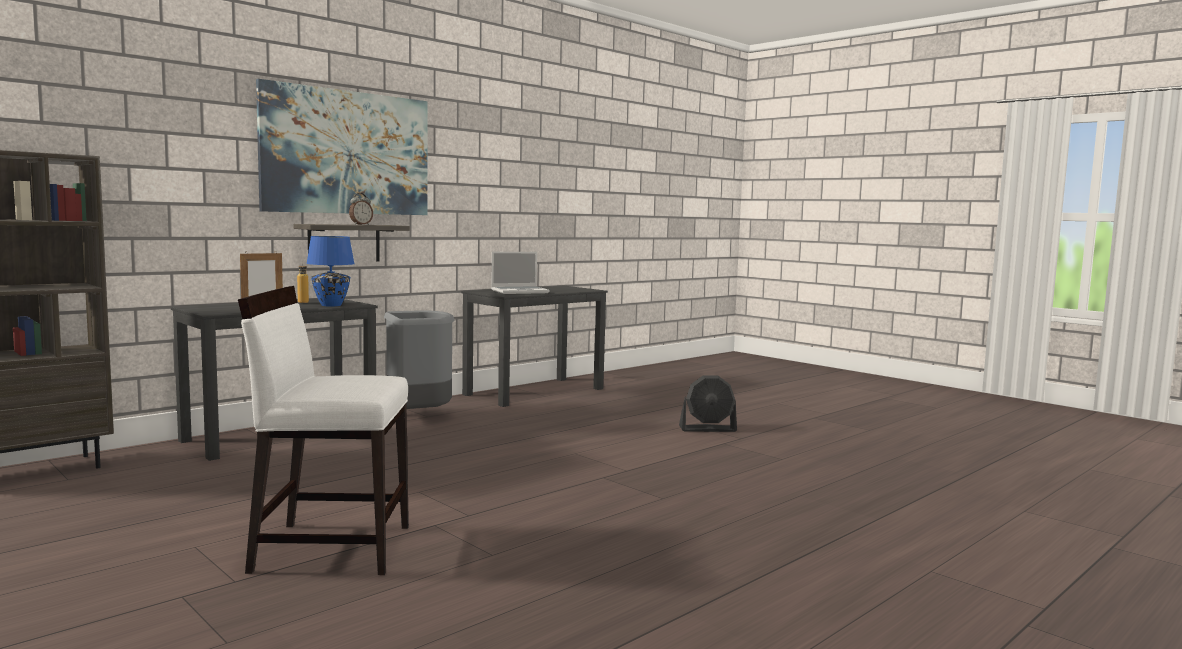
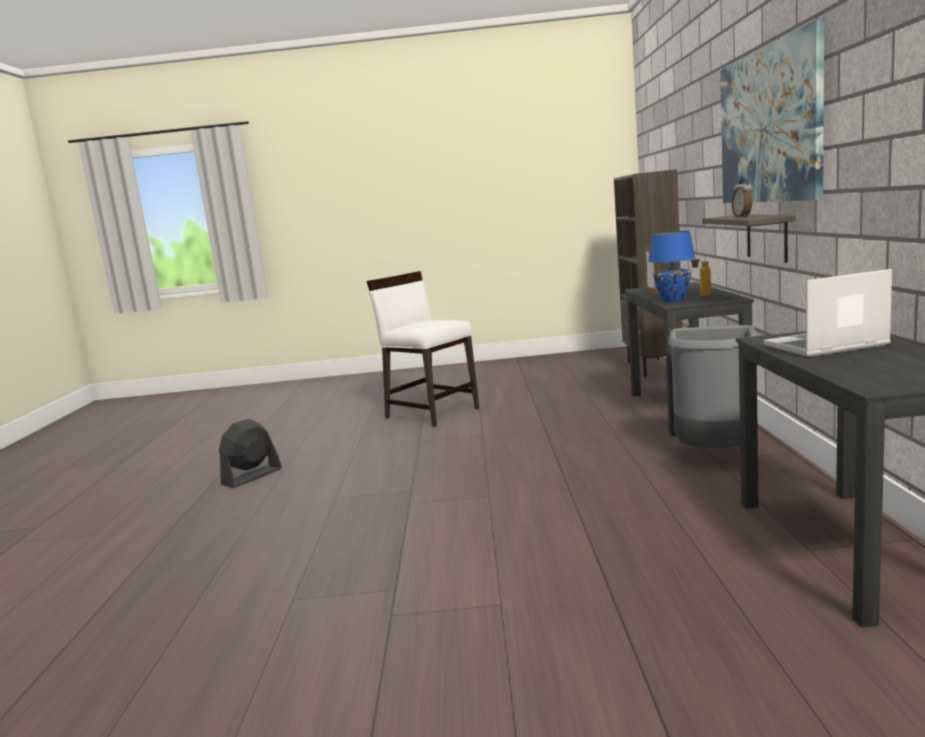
camera: 135 degrees right, 5 degrees up
white chair [238,286,409,575] -> white chair turned 90 degrees counterclockwise [367,271,479,427]
laptop [491,252,549,294] -> laptop turned 60 degrees clockwise [763,269,892,357]
black fan [679,375,737,432] -> black fan moved to [219,418,282,488]

